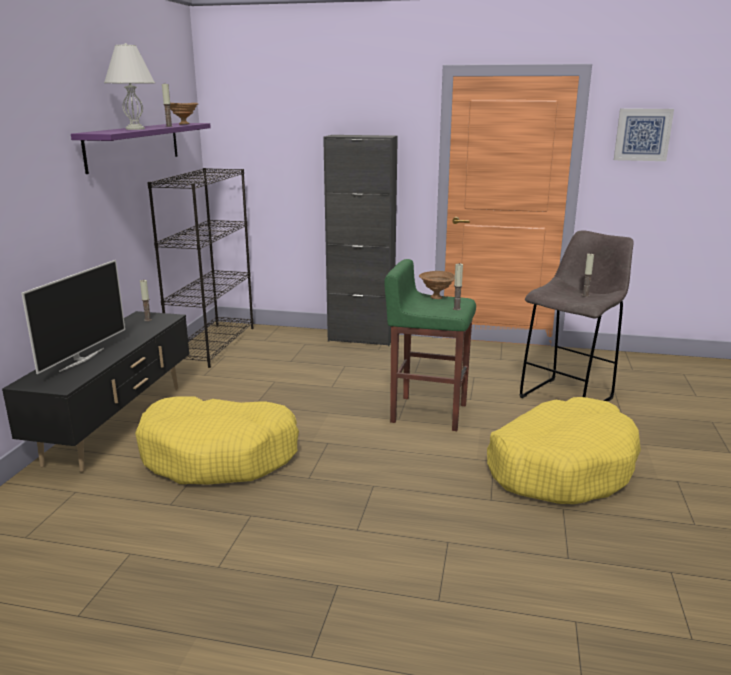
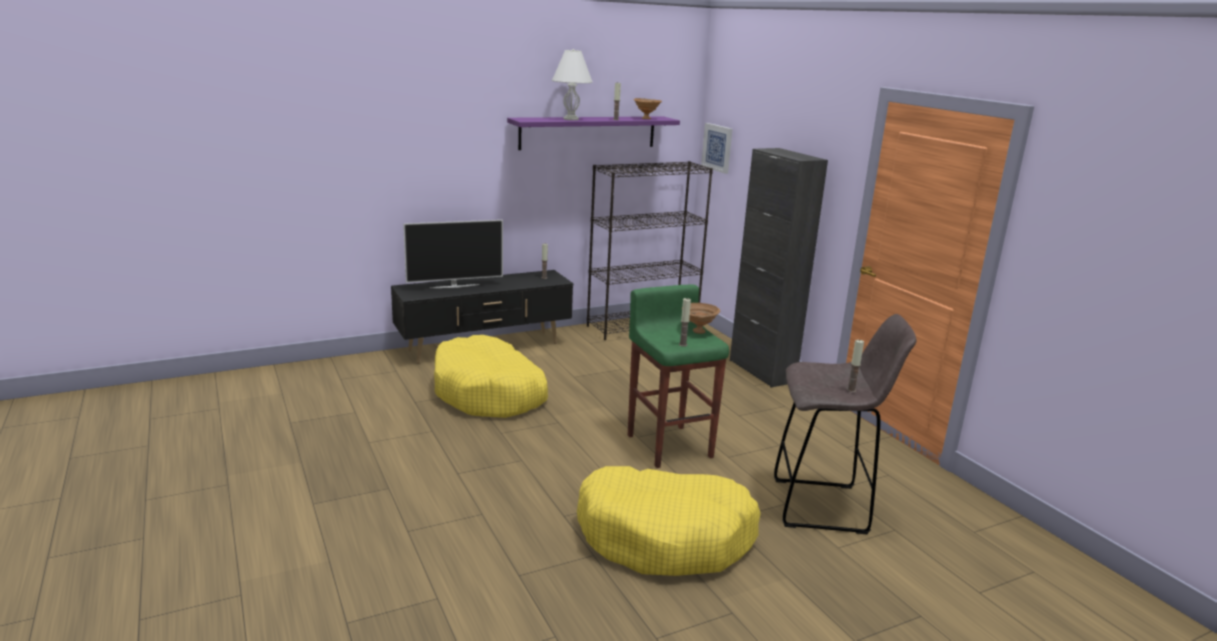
camera: 50 degrees right, 0 degrees up
picture [614,109,674,161] -> picture moved to [701,123,732,174]

